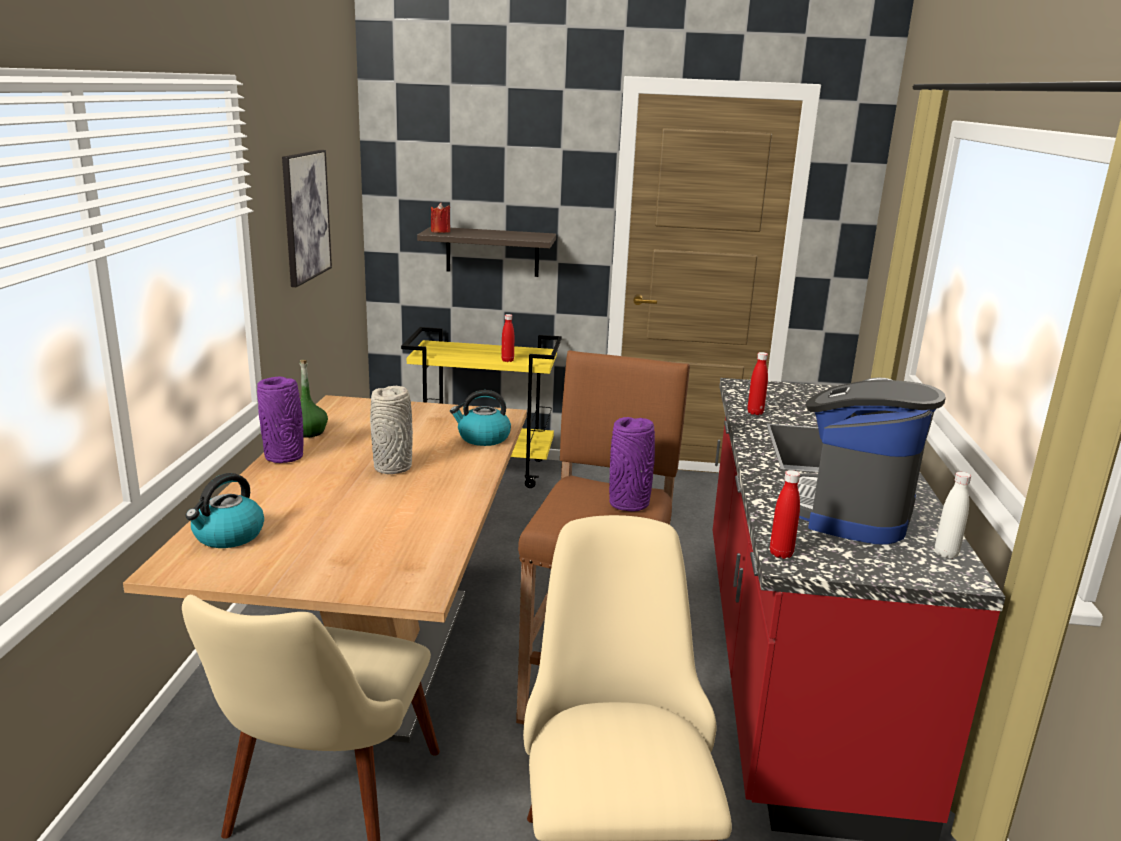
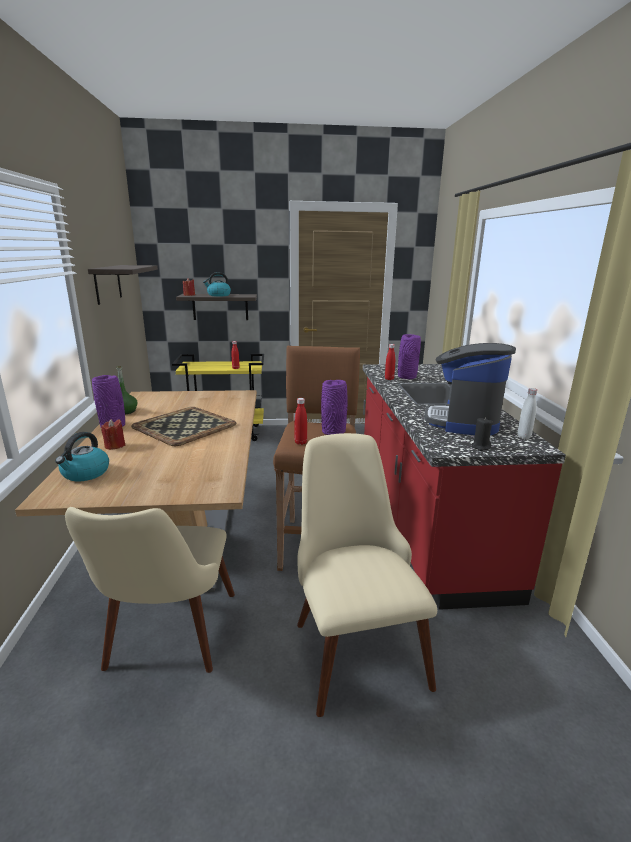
camera: 10 degrees left, 0 degrees up
picture [282,150,332,287] -> shelf [88,265,158,305]
grey vase [370,386,413,474] -> tray [131,407,236,446]
kettle [450,390,511,446] -> kettle moved to [203,272,231,296]
red bottle [770,470,800,559] -> red bottle moved to [295,398,307,445]
none -> red candle [101,419,125,450]
none -> purple vase [398,334,421,379]
none -> black candle [472,417,493,451]

